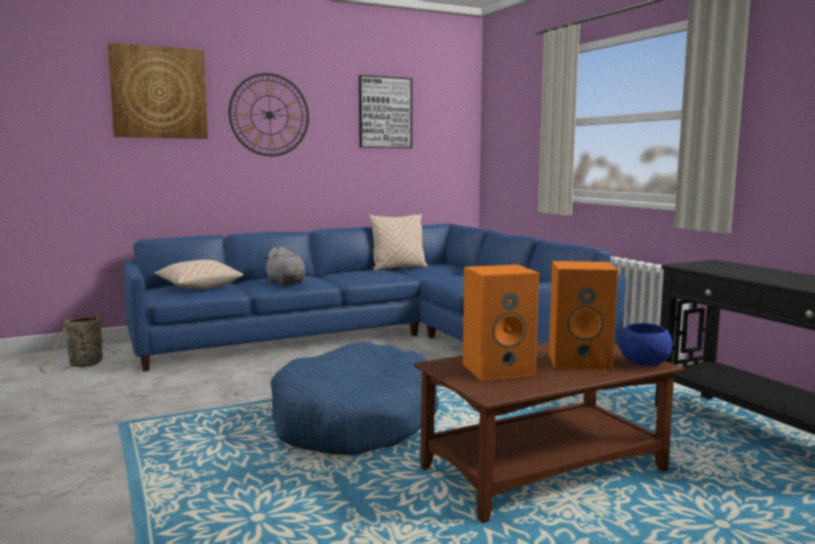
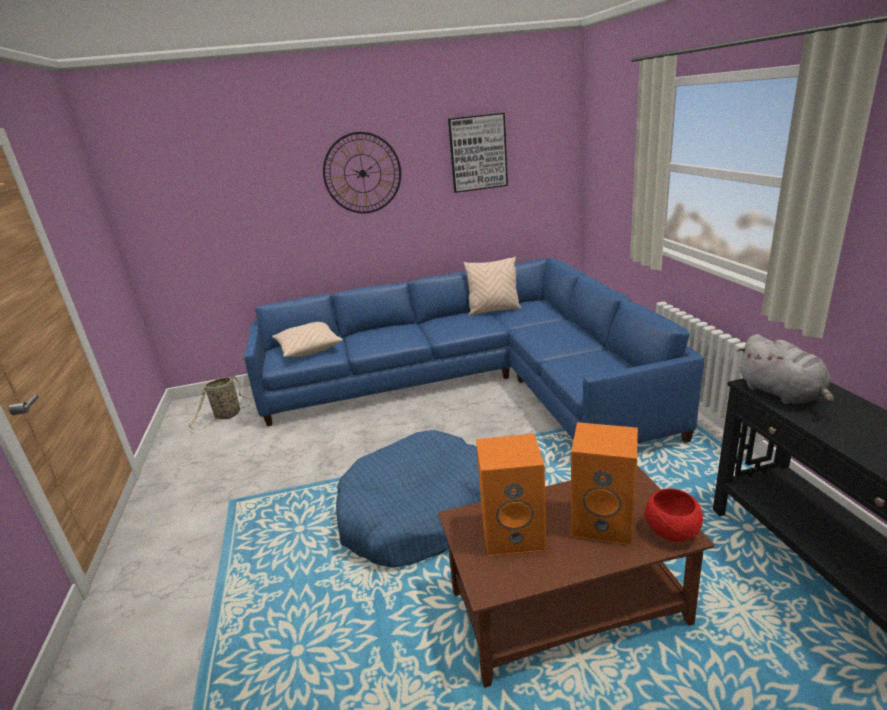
camera: 15 degrees right, 15 degrees up
picture [108,43,208,139] -> none
grey plush toy [263,247,306,286] -> grey plush toy moved to [737,334,834,404]
blue bowl [618,323,672,366] -> red bowl [644,488,703,542]

